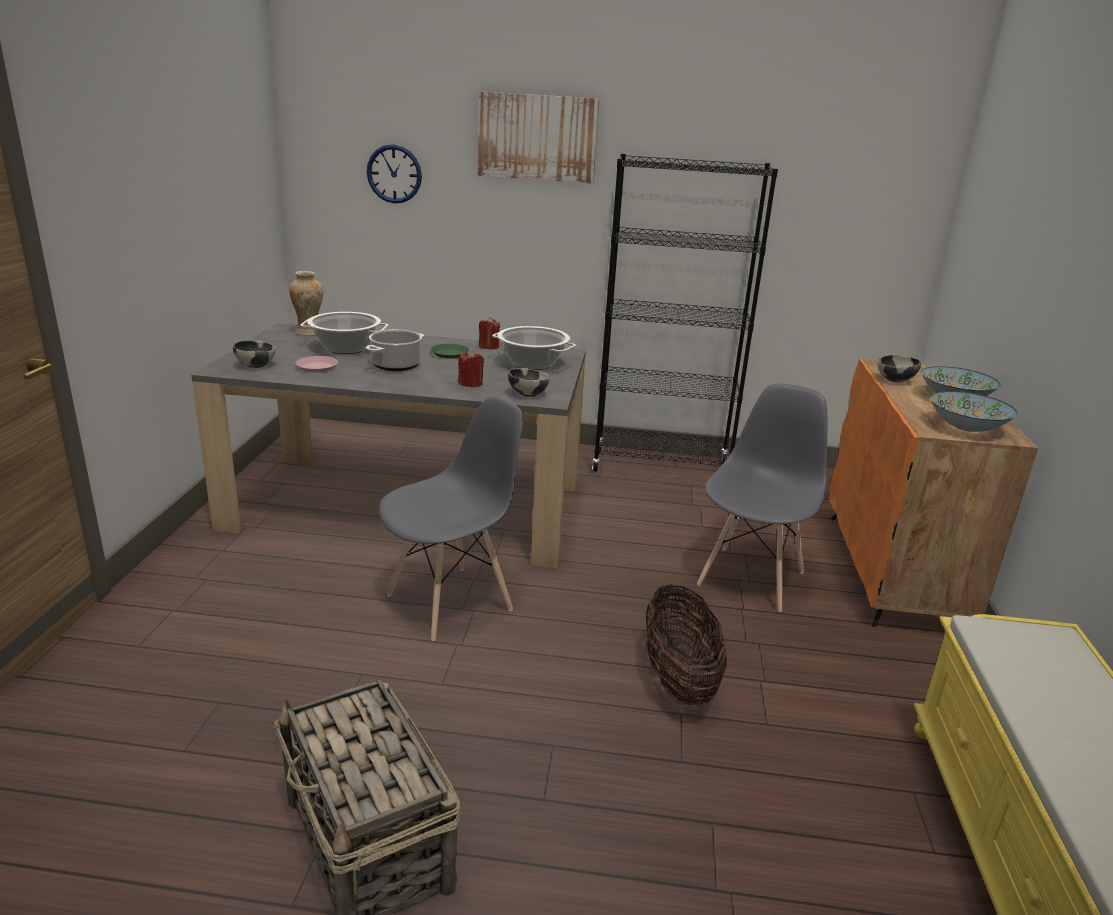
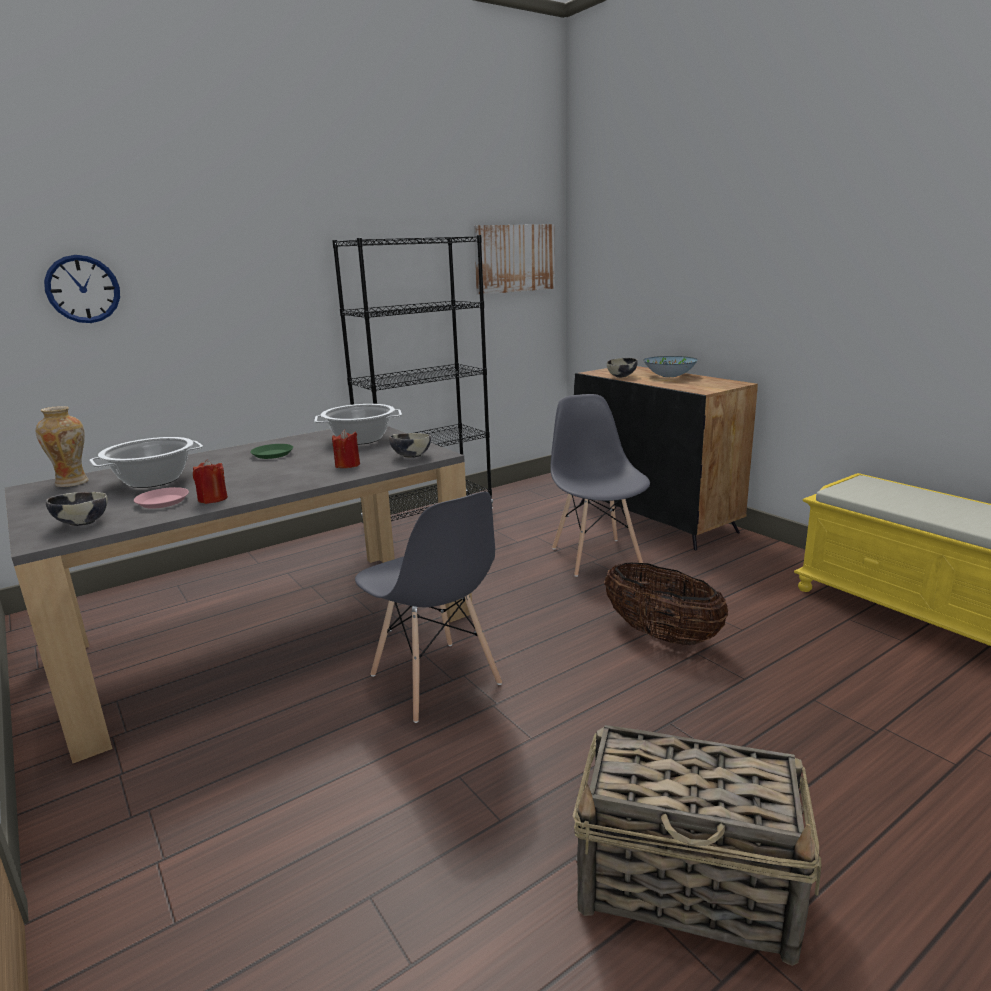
camera: 40 degrees left, 5 degrees down
cooking pot [366,329,424,371] -> none
grey chair [379,396,523,641] -> grey chair turned 135 degrees clockwise [355,492,502,723]
picture [478,91,599,184] -> picture moved to [474,224,555,295]
red candle [479,317,500,349] -> red candle moved to [193,459,228,504]
orange cabinet [829,359,1038,627] -> black cabinet [574,366,758,550]
bowl [930,391,1018,432] -> none

